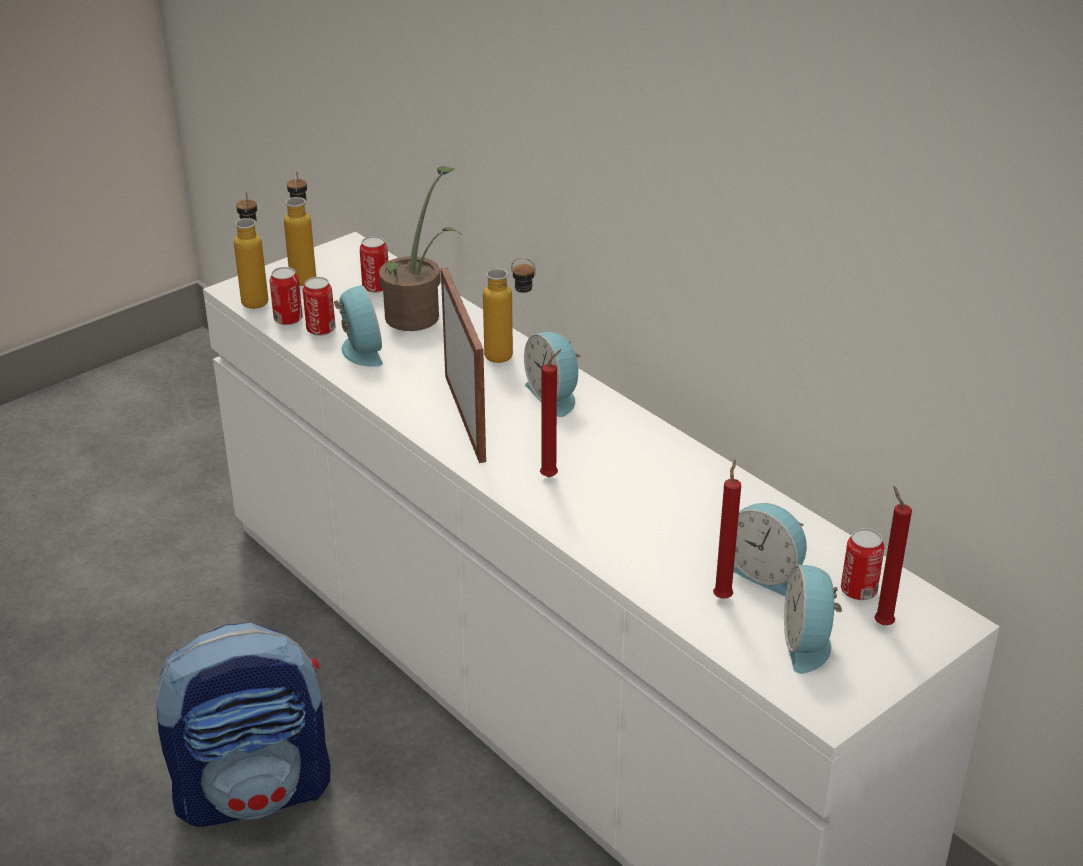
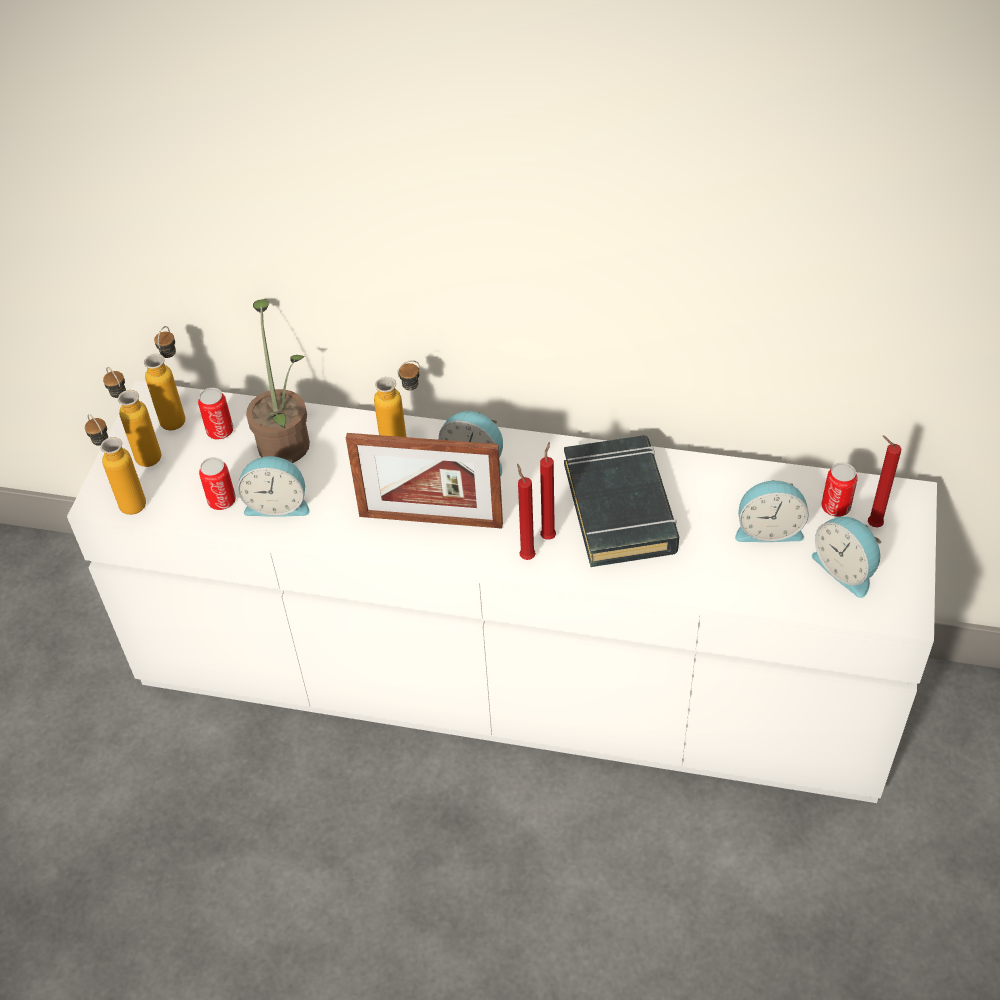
camera: 35 degrees left, 15 degrees up
backpack [155,623,330,827] -> none
can [270,267,303,325] -> none
alarm clock [334,285,383,367] -> alarm clock turned 150 degrees clockwise [237,456,310,517]
picture frame [441,268,486,463] -> picture frame turned 150 degrees clockwise [346,433,503,529]
red candle [713,460,741,599] -> red candle moved to [517,464,536,560]
none -> bottle [144,326,185,430]
none -> black book [564,435,679,567]

